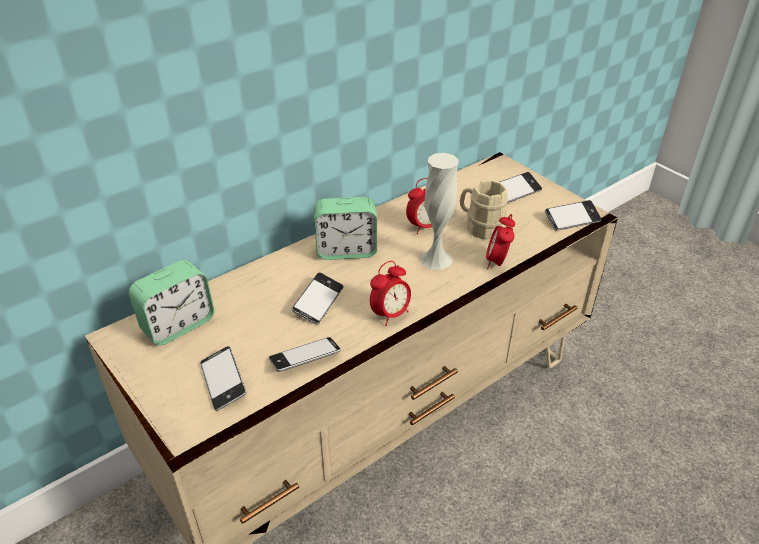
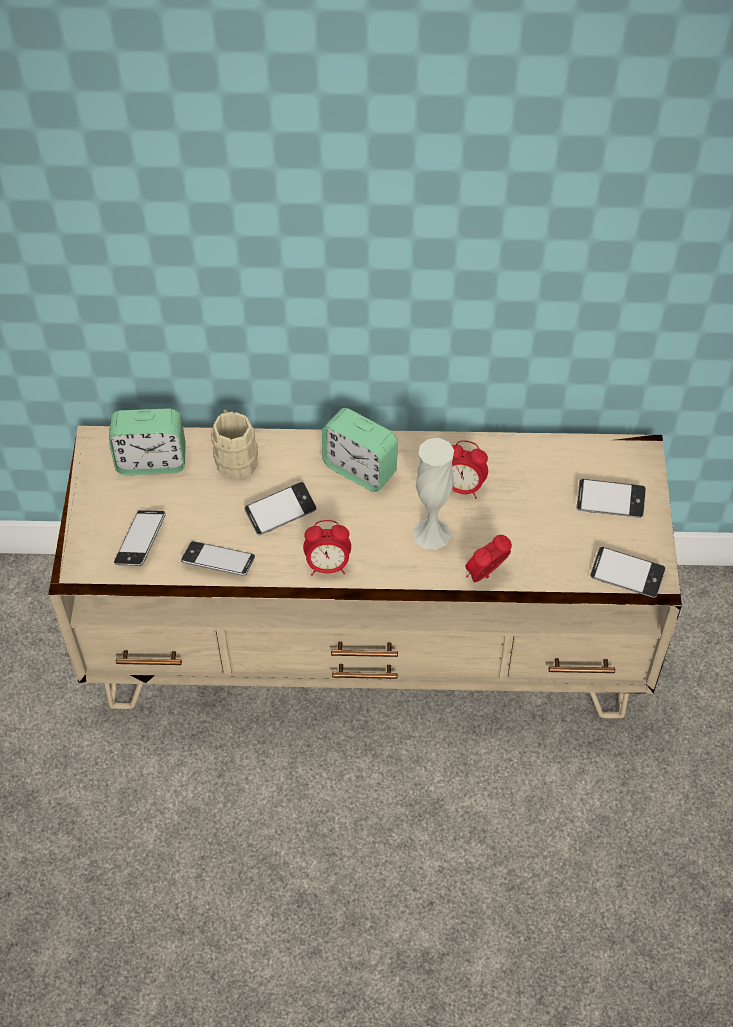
camera: 40 degrees right, 15 degrees up
beige mug [460,180,508,239] -> beige mug moved to [211,410,258,479]

